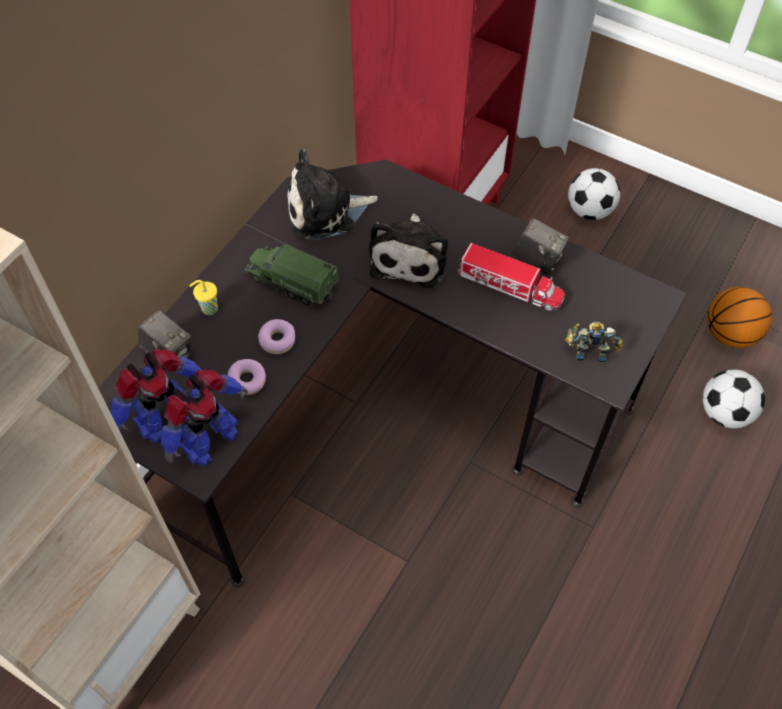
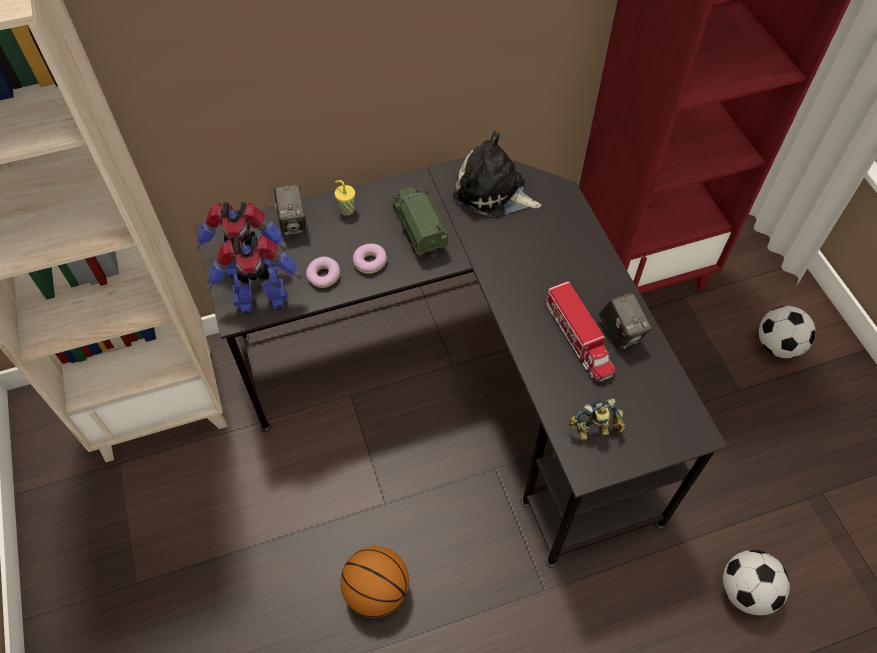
camera: 40 degrees right, 0 degrees up
plush toy [369,214,448,288] -> none
toy robot [565,321,623,363] -> toy robot turned 120 degrees clockwise [568,398,625,442]
basketball [707,287,772,348] -> basketball moved to [340,546,409,618]

